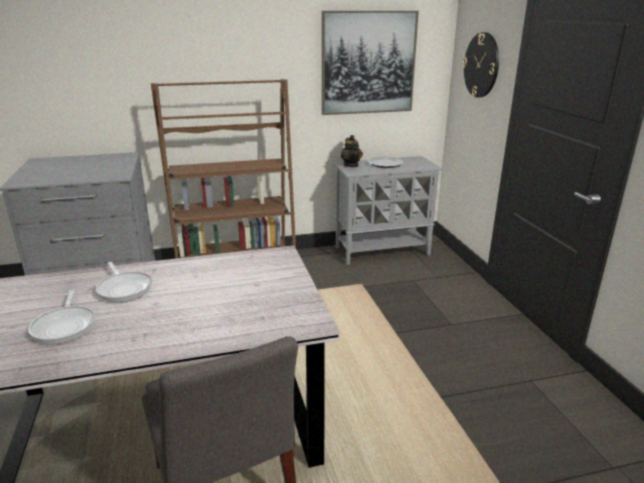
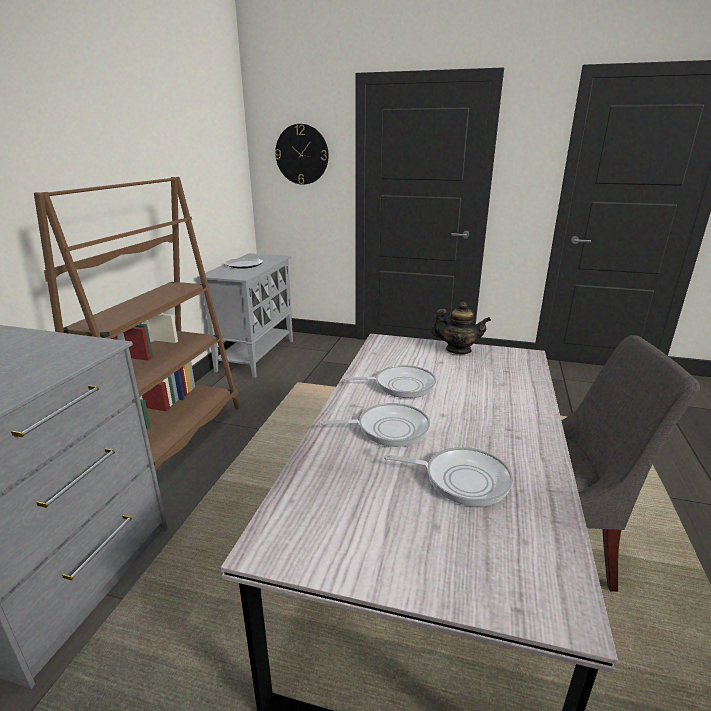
camera: 60 degrees left, 0 degrees up
picture [322,11,419,115] -> none
teapot [340,135,363,167] -> teapot moved to [431,302,491,354]
none -> frying pan [343,365,436,398]

